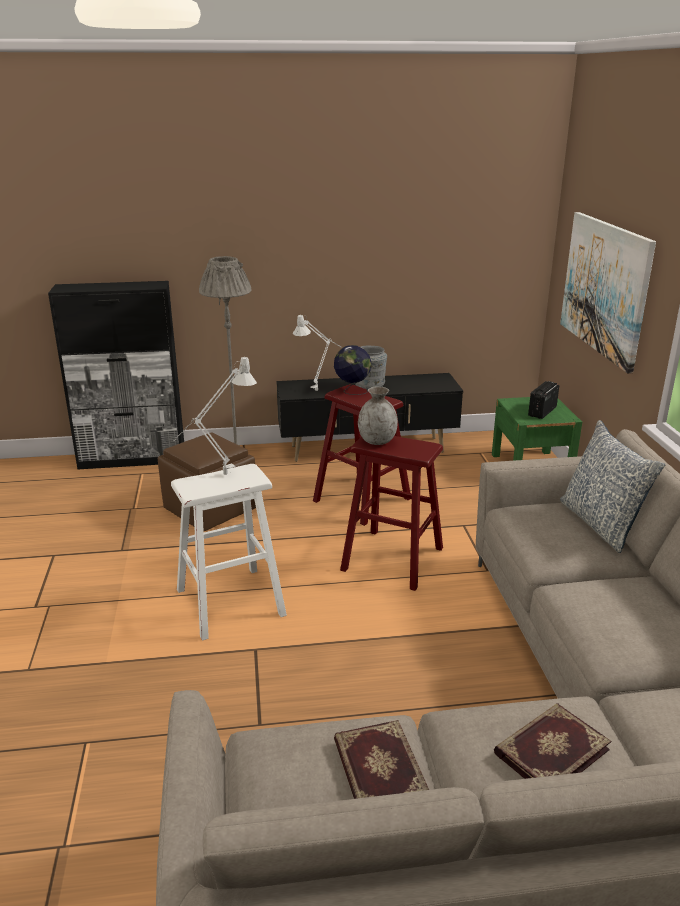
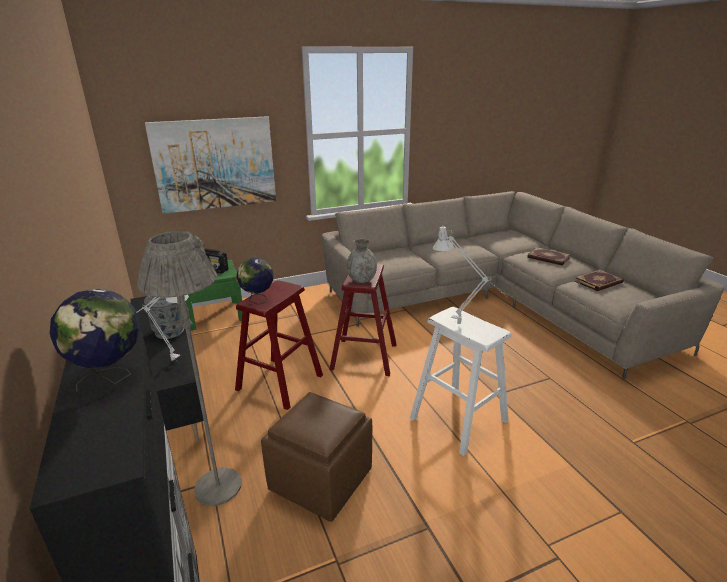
camera: 105 degrees left, 0 degrees up
pillow [560,420,666,553] -> none
none -> globe [50,289,140,392]

